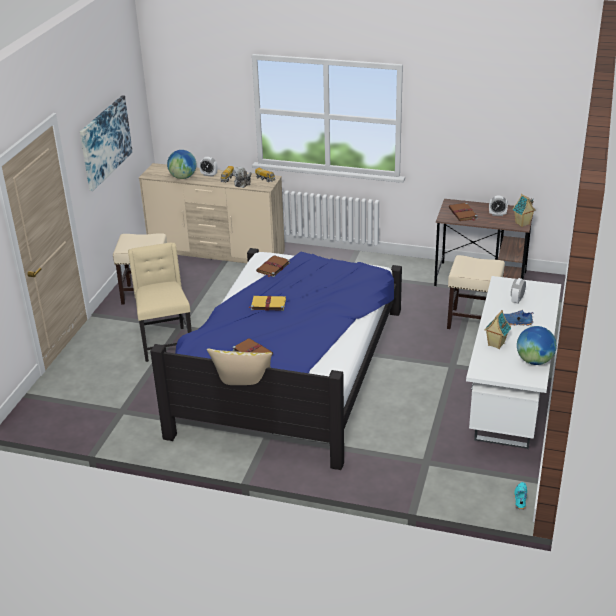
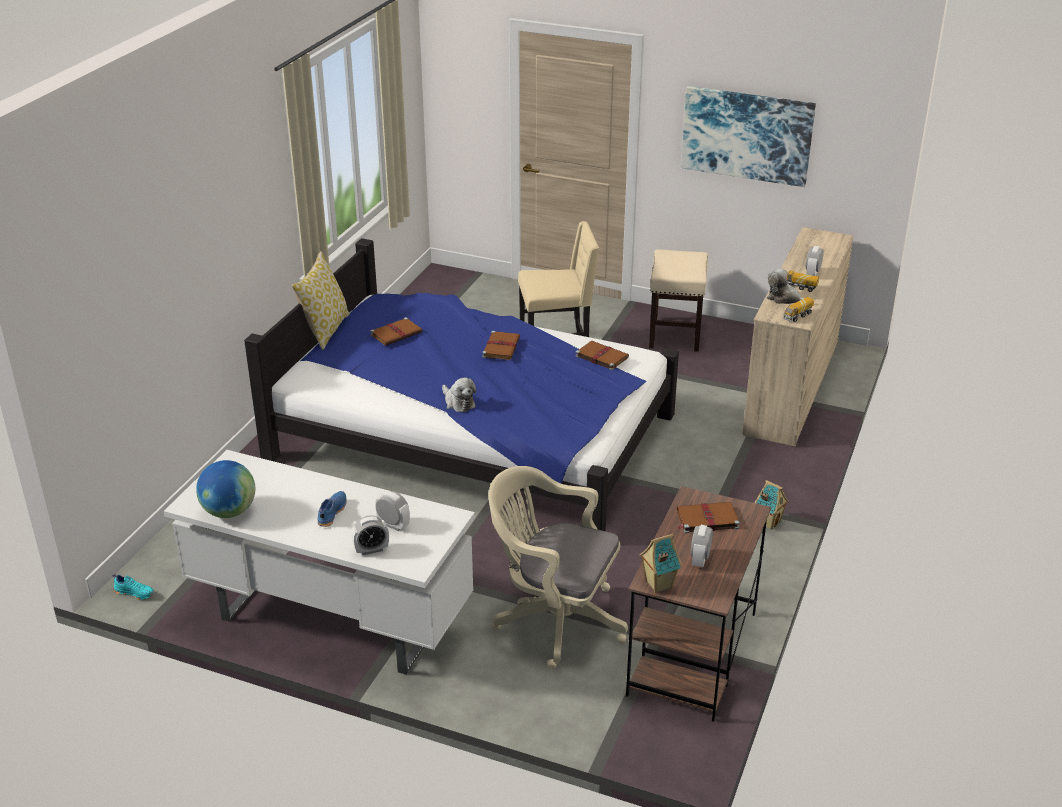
camera: 95 degrees right, 0 degrees up
globe [167,150,196,179] -> none
yellow book [249,296,286,311] -> brown book [482,331,520,360]
beige stool [447,255,505,329] -> beige office chair [488,466,628,669]
toy house [484,310,511,349] -> toy house moved to [755,480,789,530]
none -> alarm clock [351,515,389,555]
none -> plush toy [442,378,476,412]

